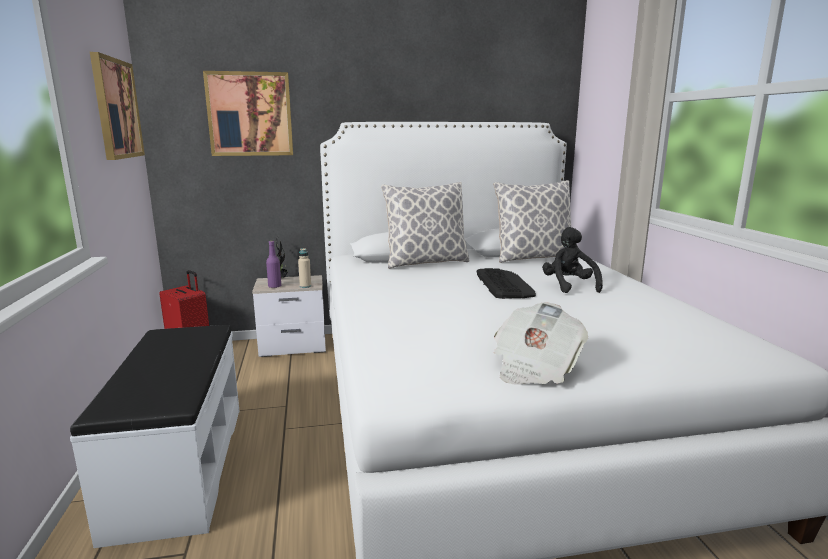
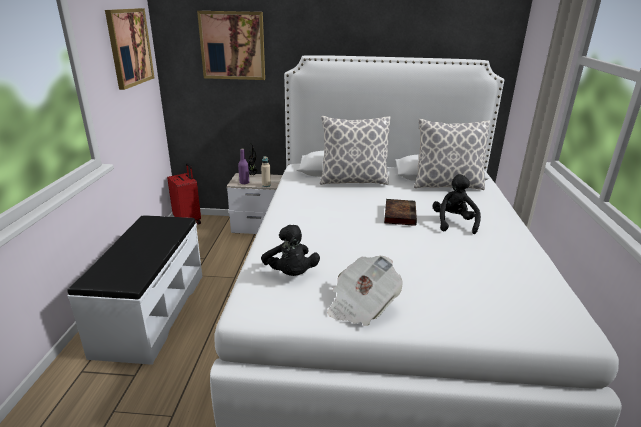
camera: 15 degrees right, 10 degrees up
keyboard [476,268,536,299] -> book [384,199,417,226]
none -> black plush toy [261,225,320,276]

